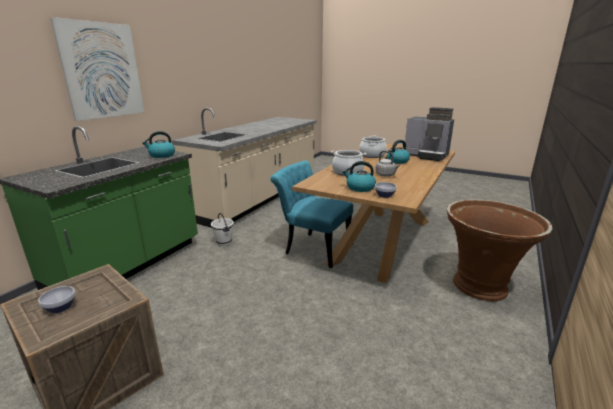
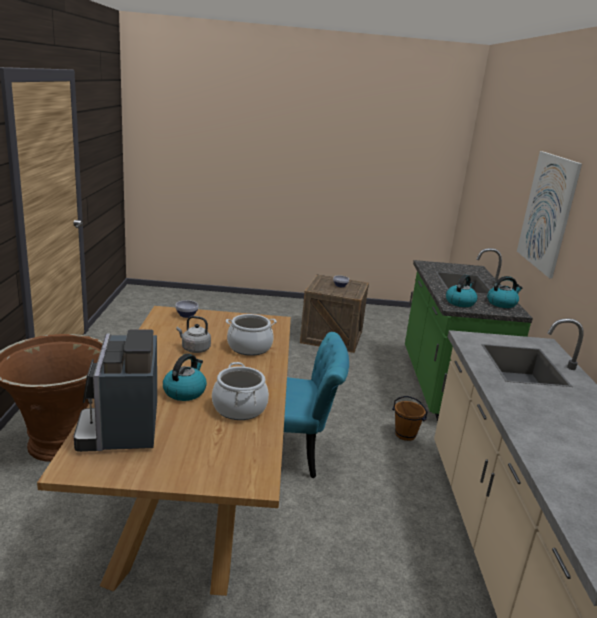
camera: 150 degrees right, 0 degrees up
white bucket [211,213,234,246] -> brown bucket [392,396,427,441]
kettle [343,161,376,192] -> kettle moved to [487,276,523,308]
coffee machine [405,107,454,161] -> coffee machine turned 105 degrees counterclockwise [74,329,157,452]

